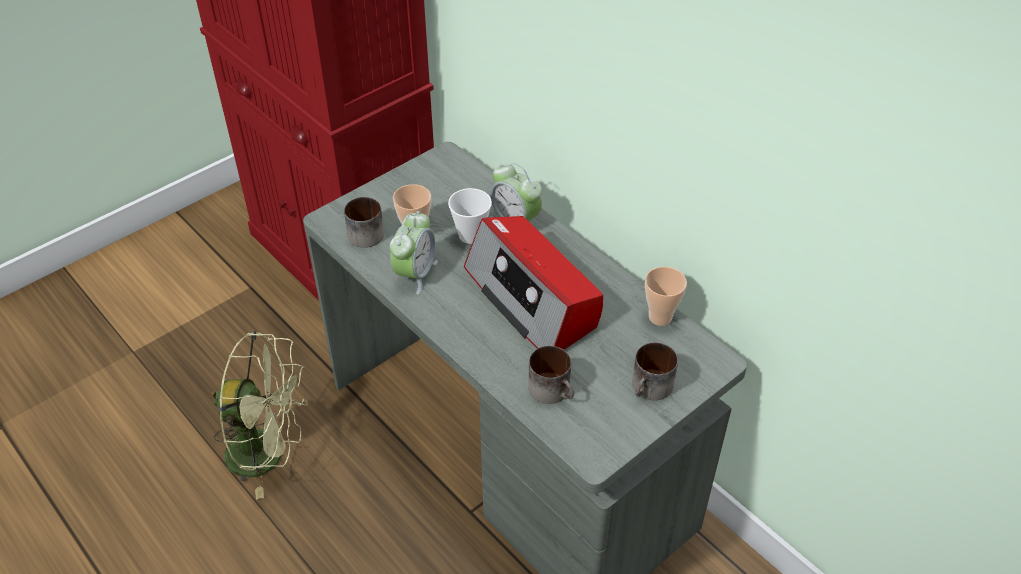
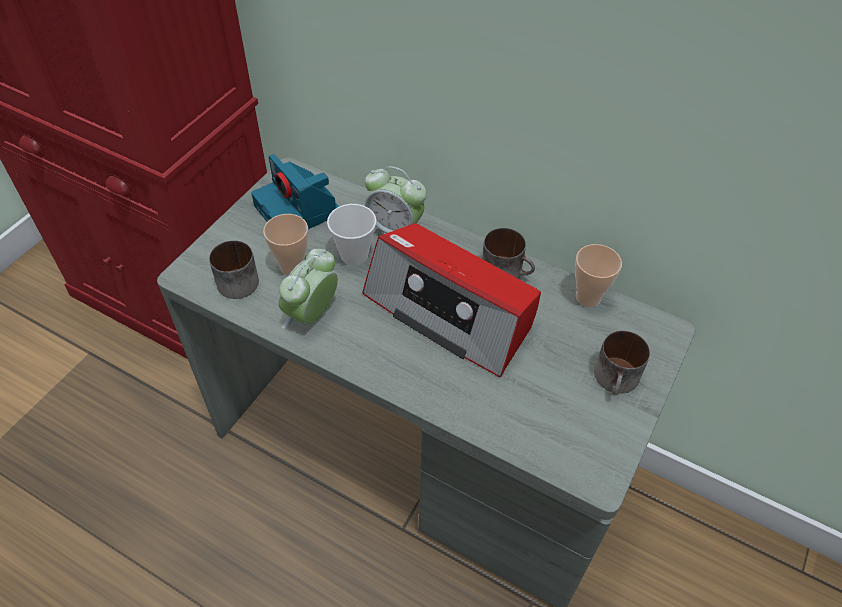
camera: 20 degrees left, 5 degrees up
green fan [212,331,308,500] -> none
alarm clock [390,211,438,295] -> alarm clock turned 150 degrees counterclockwise [279,249,338,329]
mug [528,346,574,404] -> mug moved to [482,228,535,279]
none -> camera [251,154,339,229]

